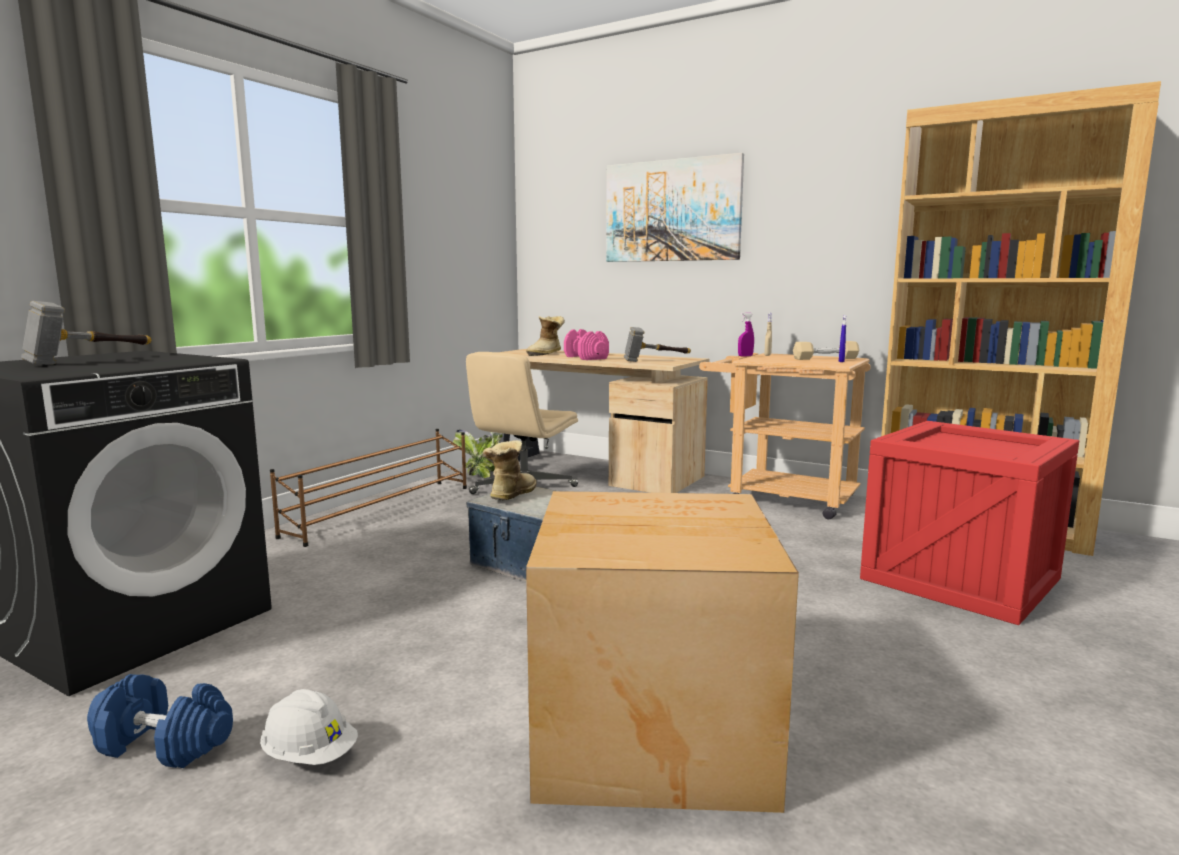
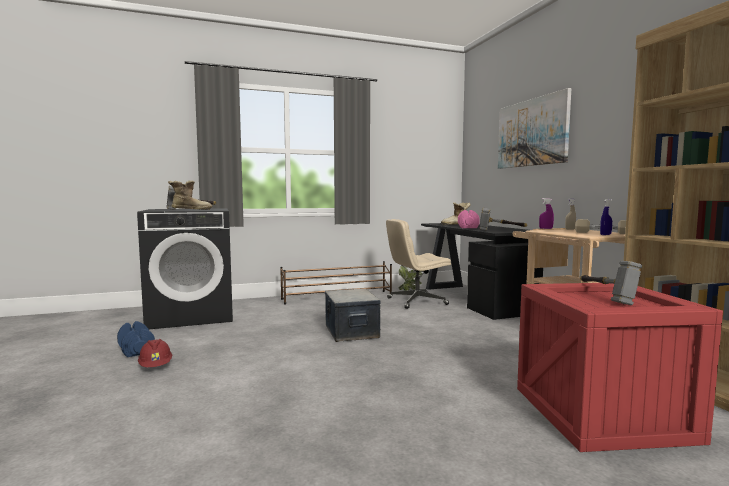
camera: 40 degrees right, 5 degrees down
white hard hat [260,689,358,765] -> red hard hat [138,339,173,367]
boot [483,440,537,500] -> boot moved to [168,180,212,210]
beige desk [499,349,709,493] -> black desk [421,223,543,320]
cardboard box [526,491,799,813] -> none
none -> hammer [580,261,642,305]

